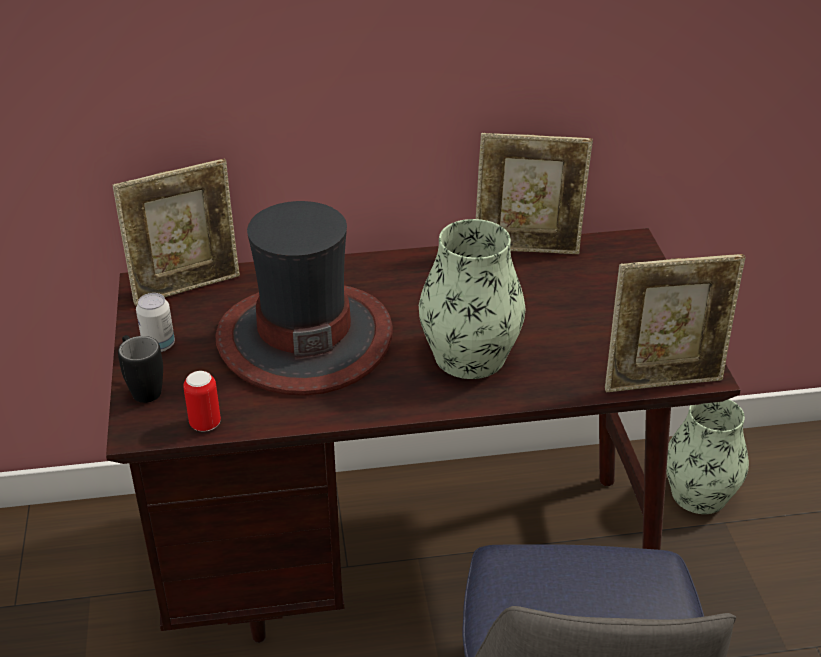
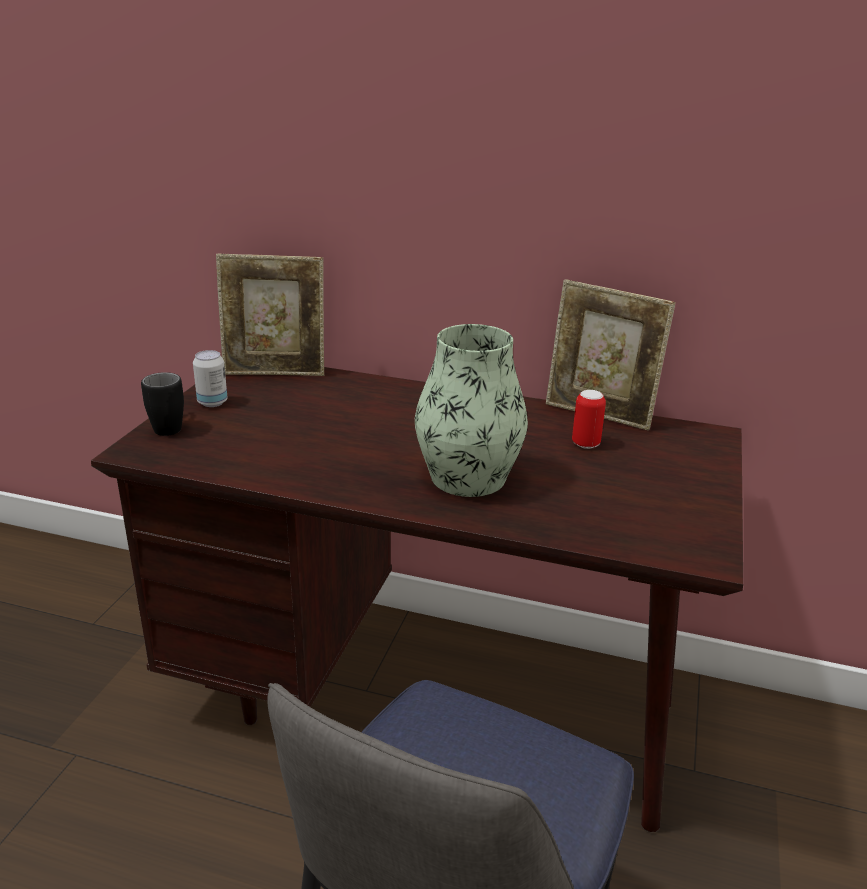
camera: 25 degrees right, 10 degrees down
can [183,371,221,432] -> can moved to [572,390,606,449]
hat [215,201,393,396] -> none
picture frame [605,254,746,392] -> none
vase [666,399,749,514] -> none

